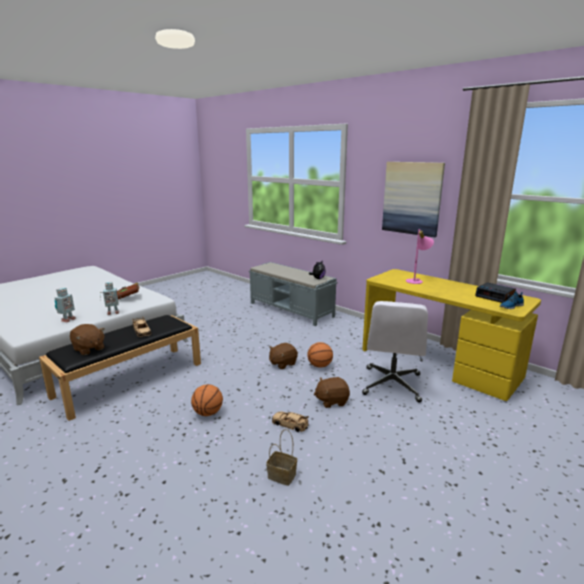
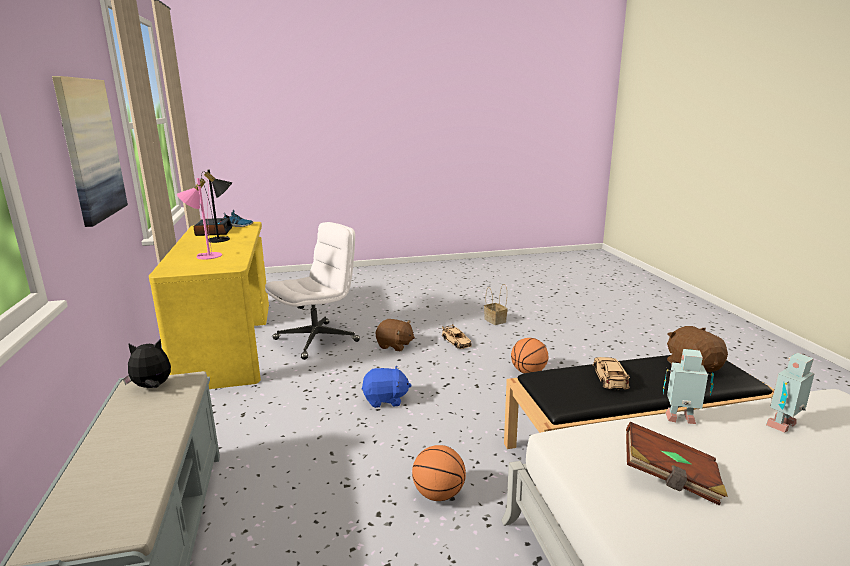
camera: 145 degrees left, 0 degrees up
brown plush toy [269,343,298,369] -> blue plush toy [361,366,412,408]
basketball [307,342,333,368] -> basketball moved to [412,445,466,501]
none -> black table lamp [201,170,232,243]

